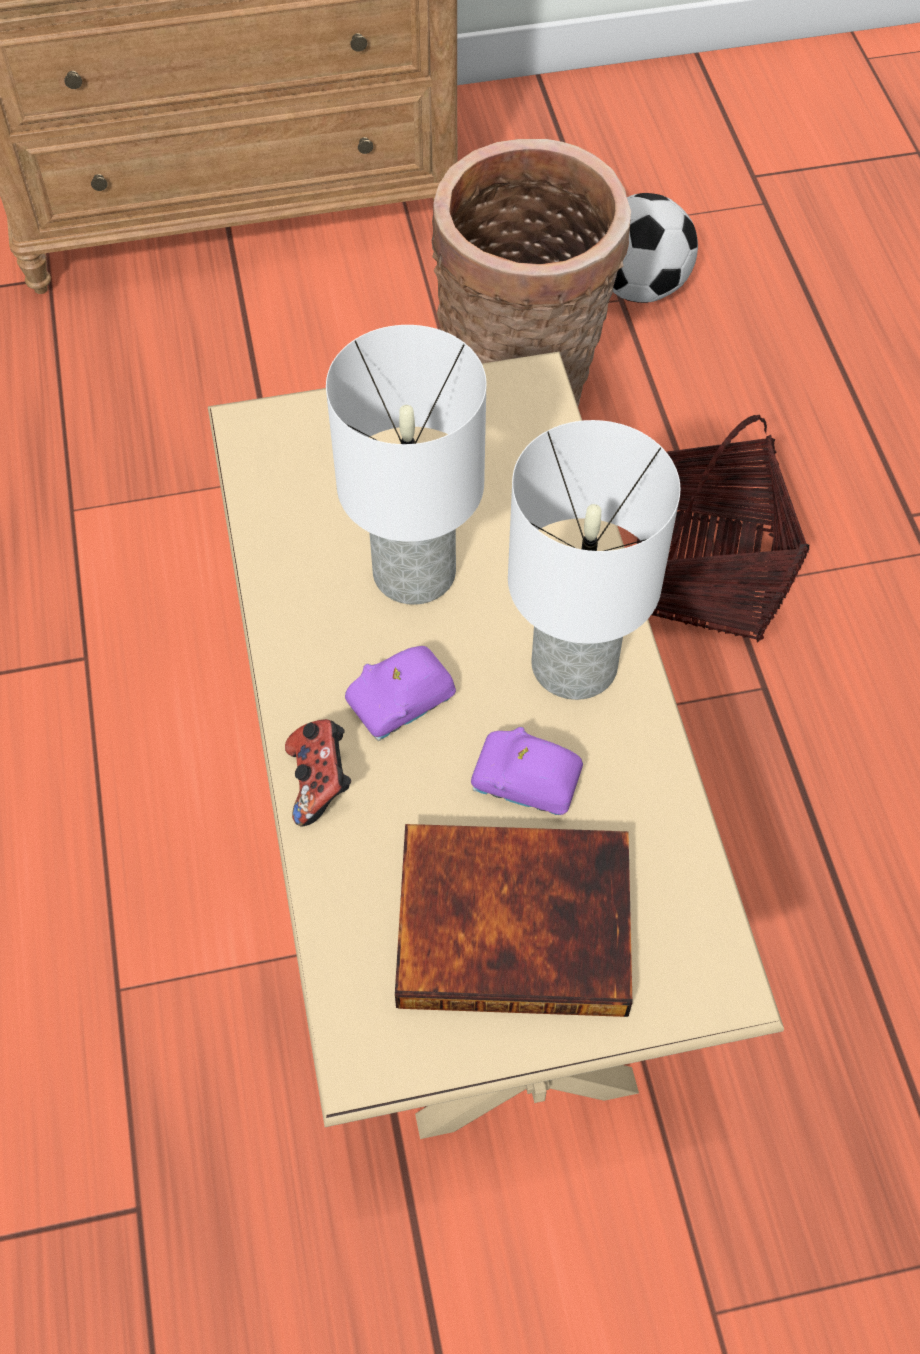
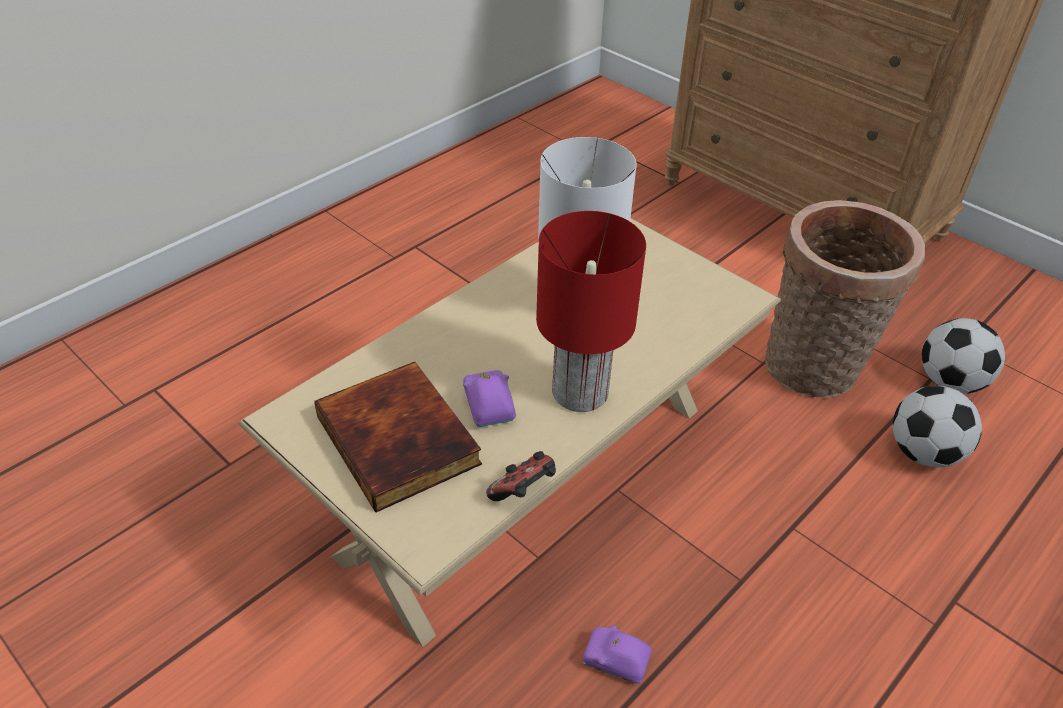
camera: 55 degrees right, 15 degrees down
game controller [285,719,351,826] -> game controller moved to [486,451,556,501]
purple toy car [345,646,456,741] -> purple toy car moved to [583,625,652,683]
white table lamp [508,420,680,700] -> red table lamp [536,211,646,412]
basket [637,415,809,642] -> none
none -> football [893,386,982,468]

